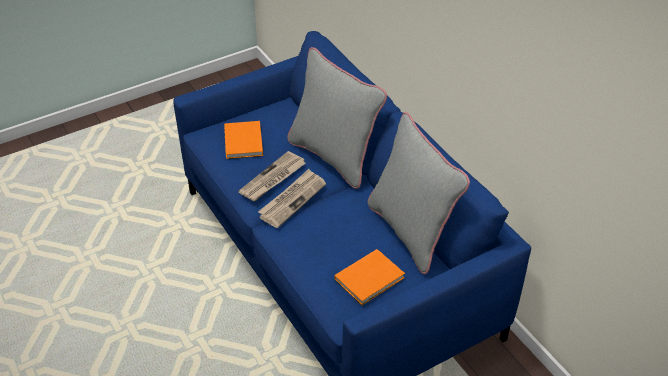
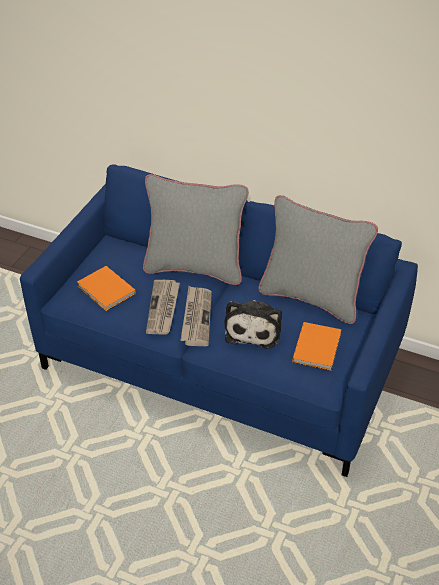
camera: 35 degrees left, 0 degrees up
none -> plush toy [224,300,282,349]

